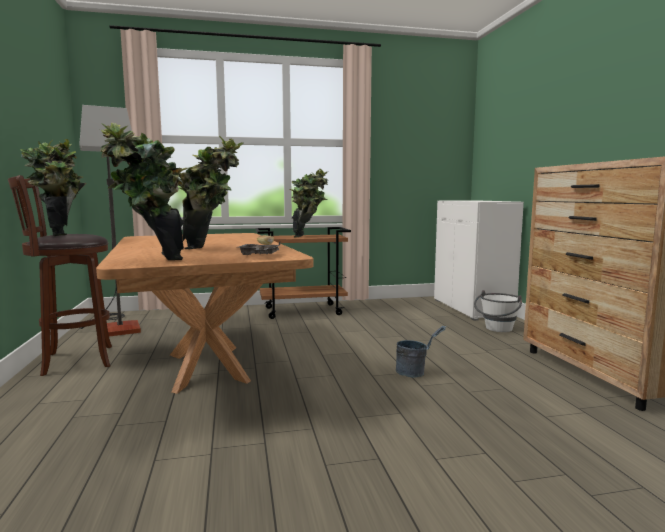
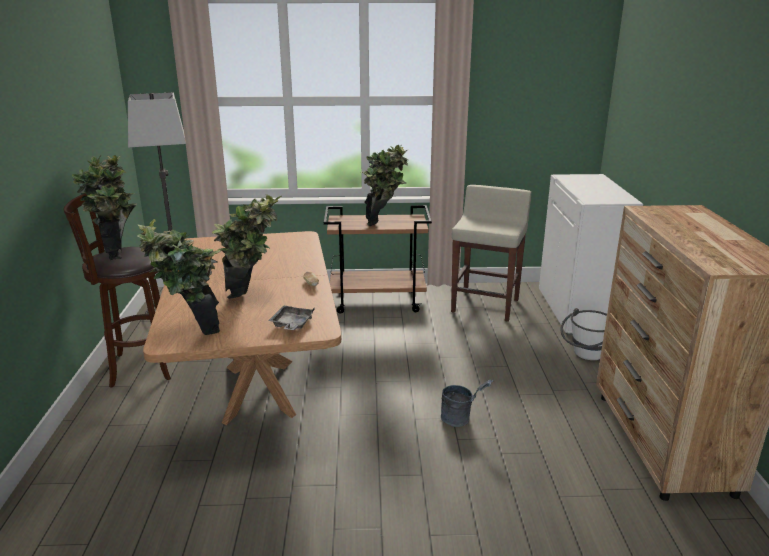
camera: 10 degrees right, 15 degrees up
none -> beige stool [451,185,532,322]

